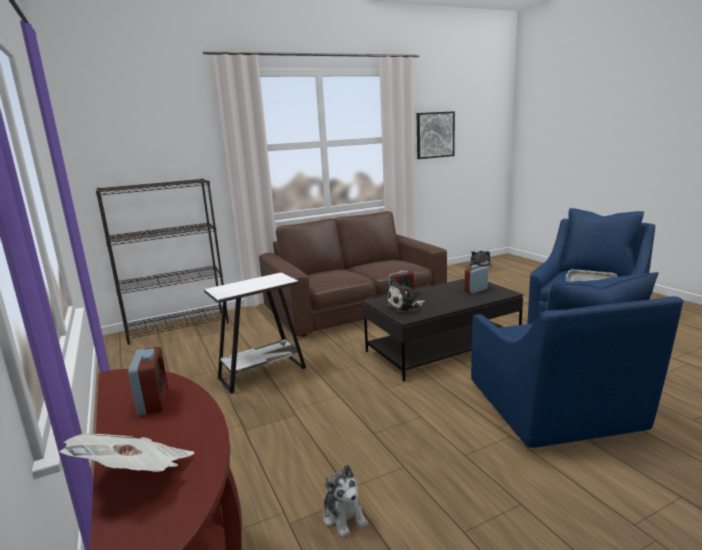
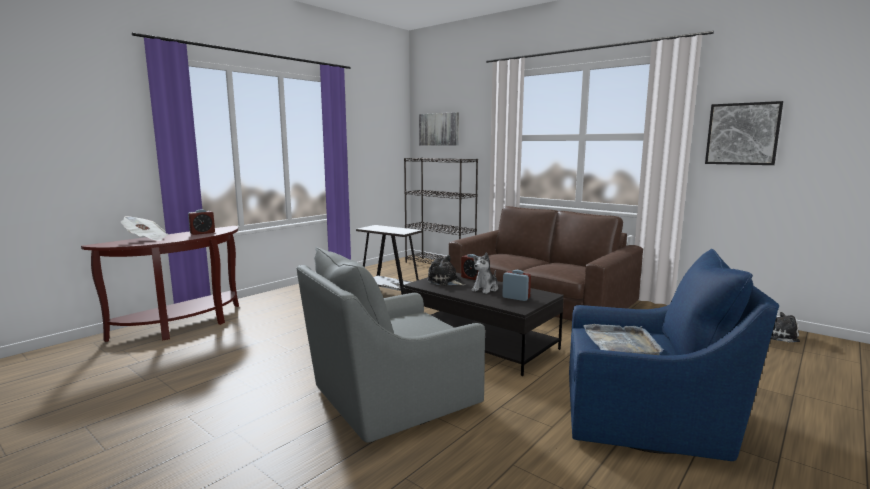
camera: 65 degrees right, 5 degrees down
plush toy [323,465,368,538] -> plush toy moved to [471,252,498,294]
blue armchair [471,272,684,448] -> grey armchair [296,247,485,442]
none -> picture [419,112,459,146]

